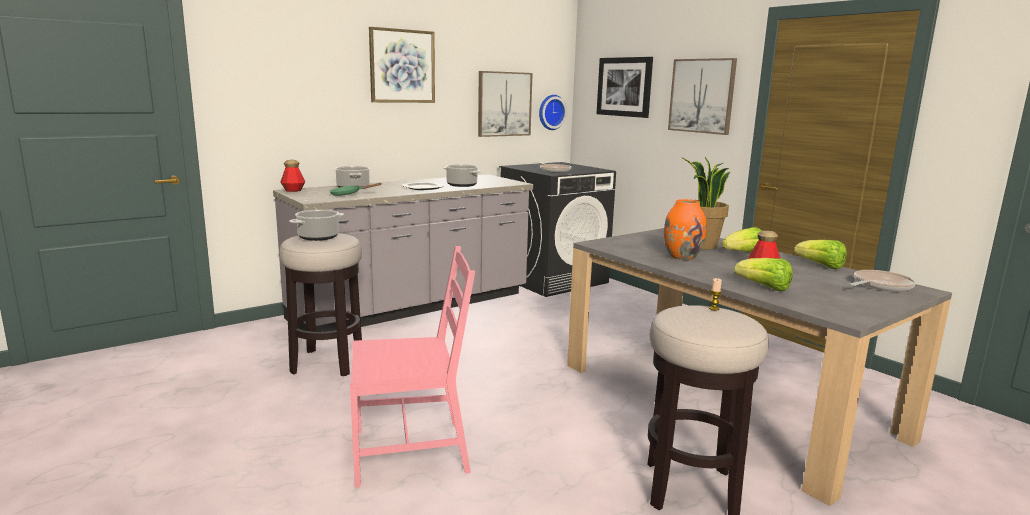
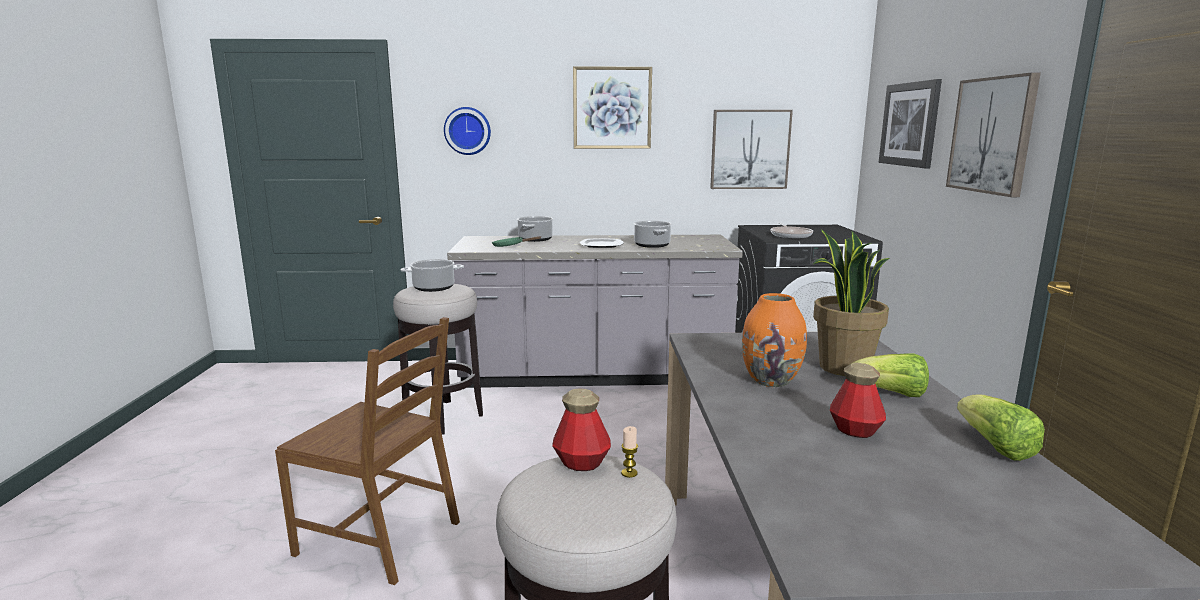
camera: 35 degrees right, 0 degrees up
bottle [280,160,306,192] -> bottle moved to [552,389,611,471]
pink chair [350,246,475,488] -> brown chair [275,317,460,585]
wall clock [539,95,567,130] -> wall clock moved to [444,107,491,155]
lettuce [735,258,793,291] -> none
frying pan [850,270,916,291] -> none

